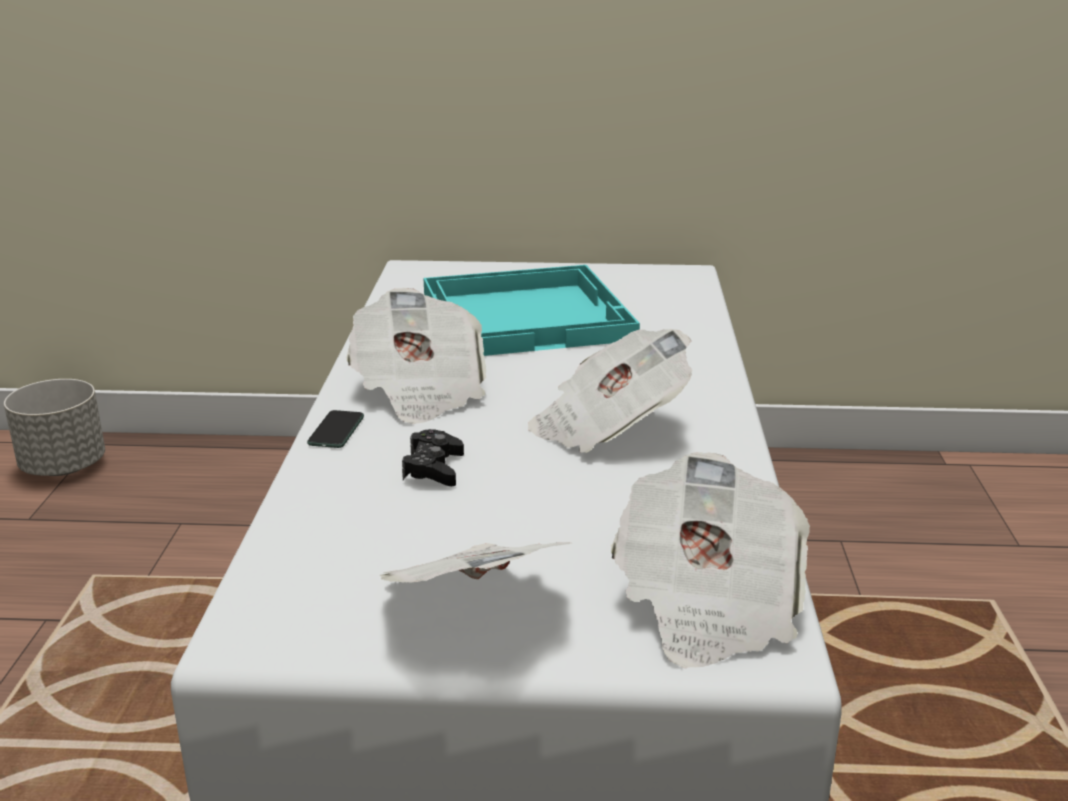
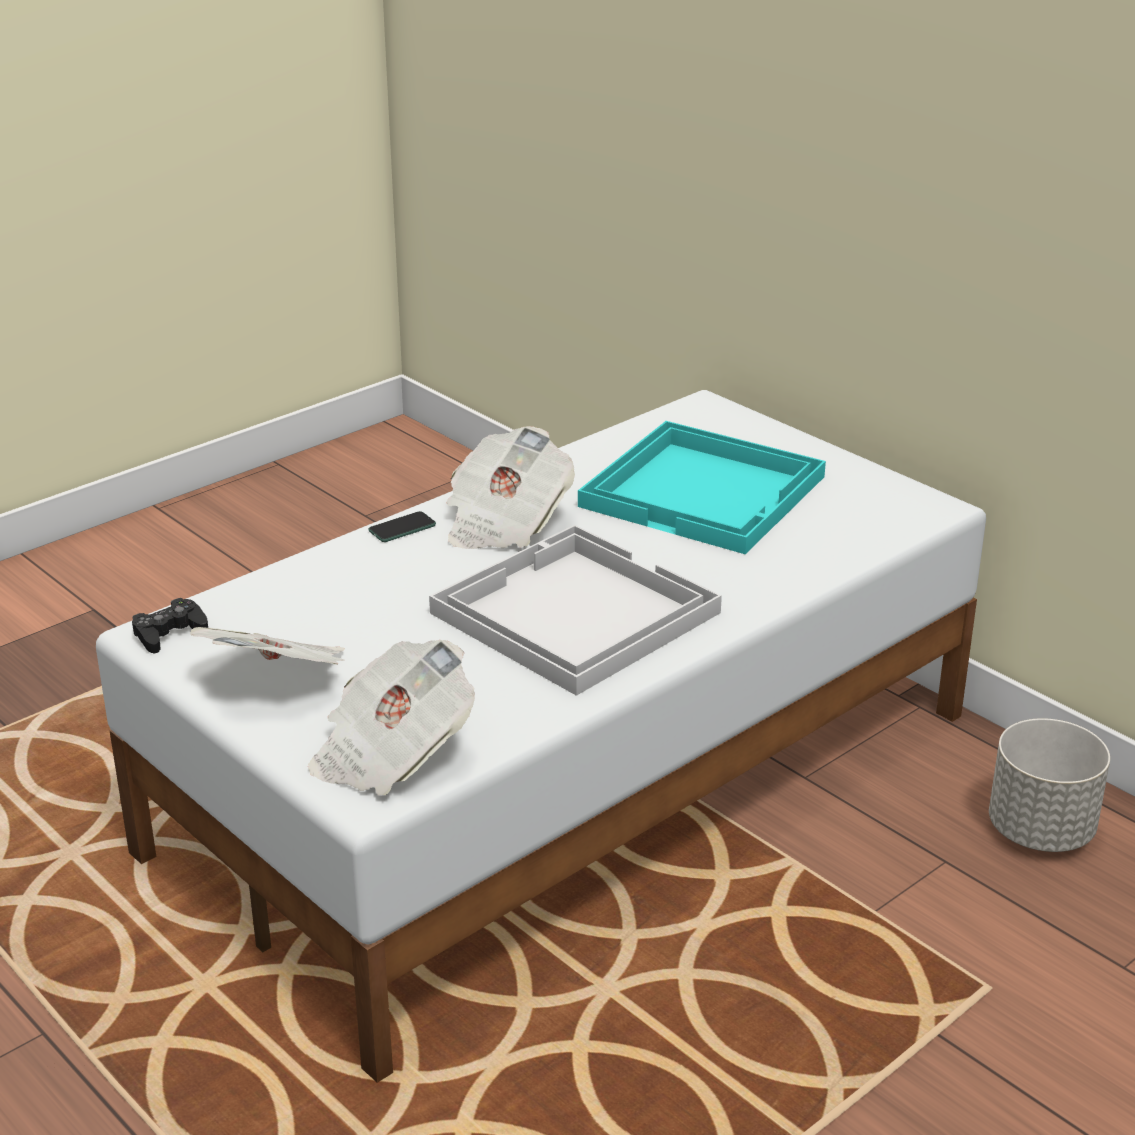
camera: 45 degrees right, 5 degrees up
grey planter [4,379,105,476] -> grey planter moved to [989,718,1110,852]
black game controller [402,429,464,486] -> black game controller moved to [132,598,208,653]
newspaper [528,329,692,453] -> white tray [429,525,722,696]

